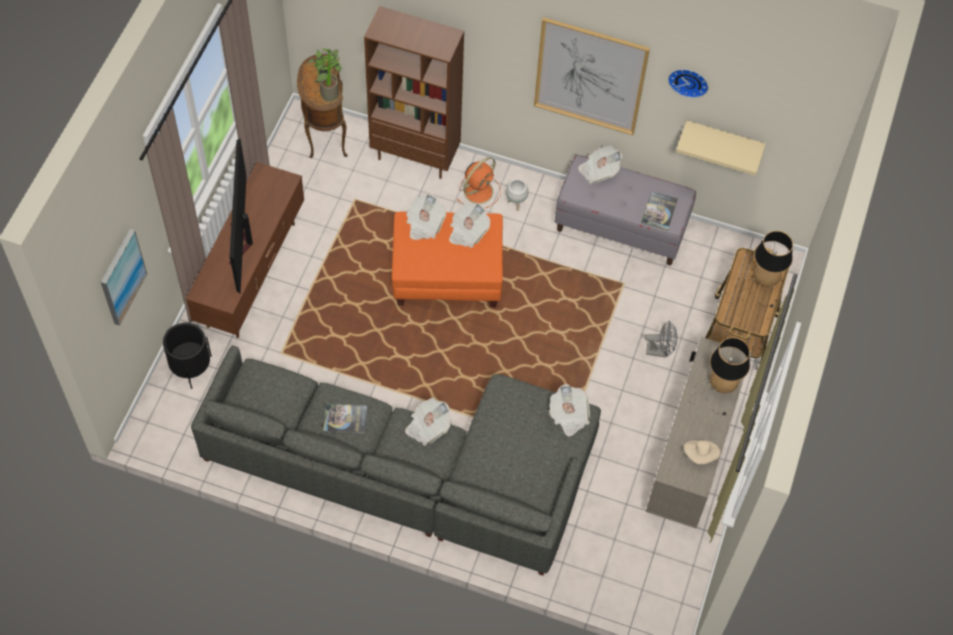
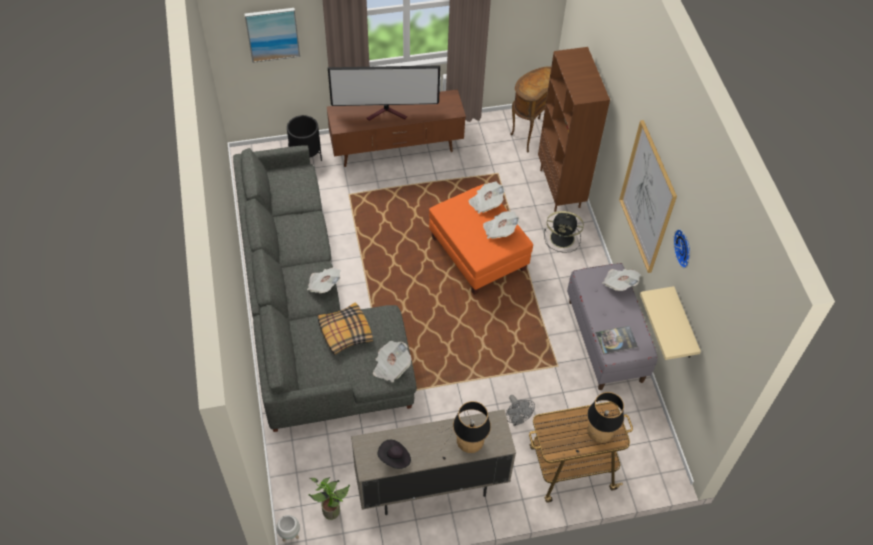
camera: 60 degrees right, 5 degrees down
television [229,138,253,293] -> television turned 150 degrees counterclockwise [328,65,440,121]
potted plant [308,49,342,102] -> potted plant moved to [309,477,350,520]
book [323,404,368,433] -> none
orange fan [457,157,501,208] -> black fan [544,211,584,253]
white planter [506,179,528,211] -> white planter moved to [276,515,300,542]
beige hat [684,440,721,464] -> black hat [377,440,411,469]
none -> pillow [318,302,373,355]

